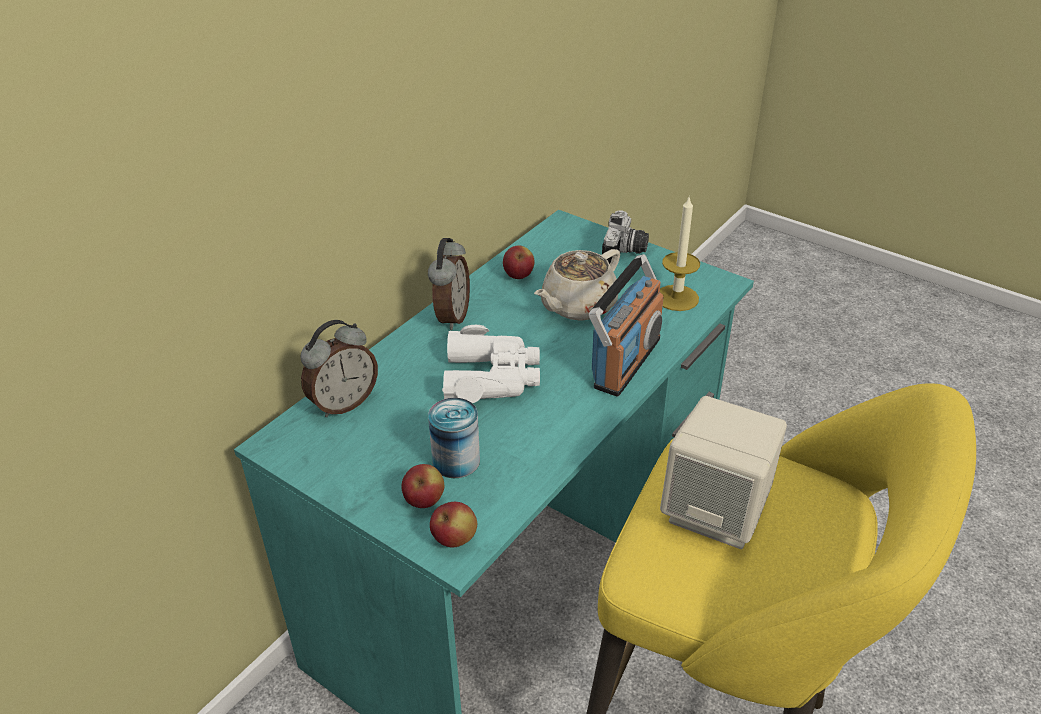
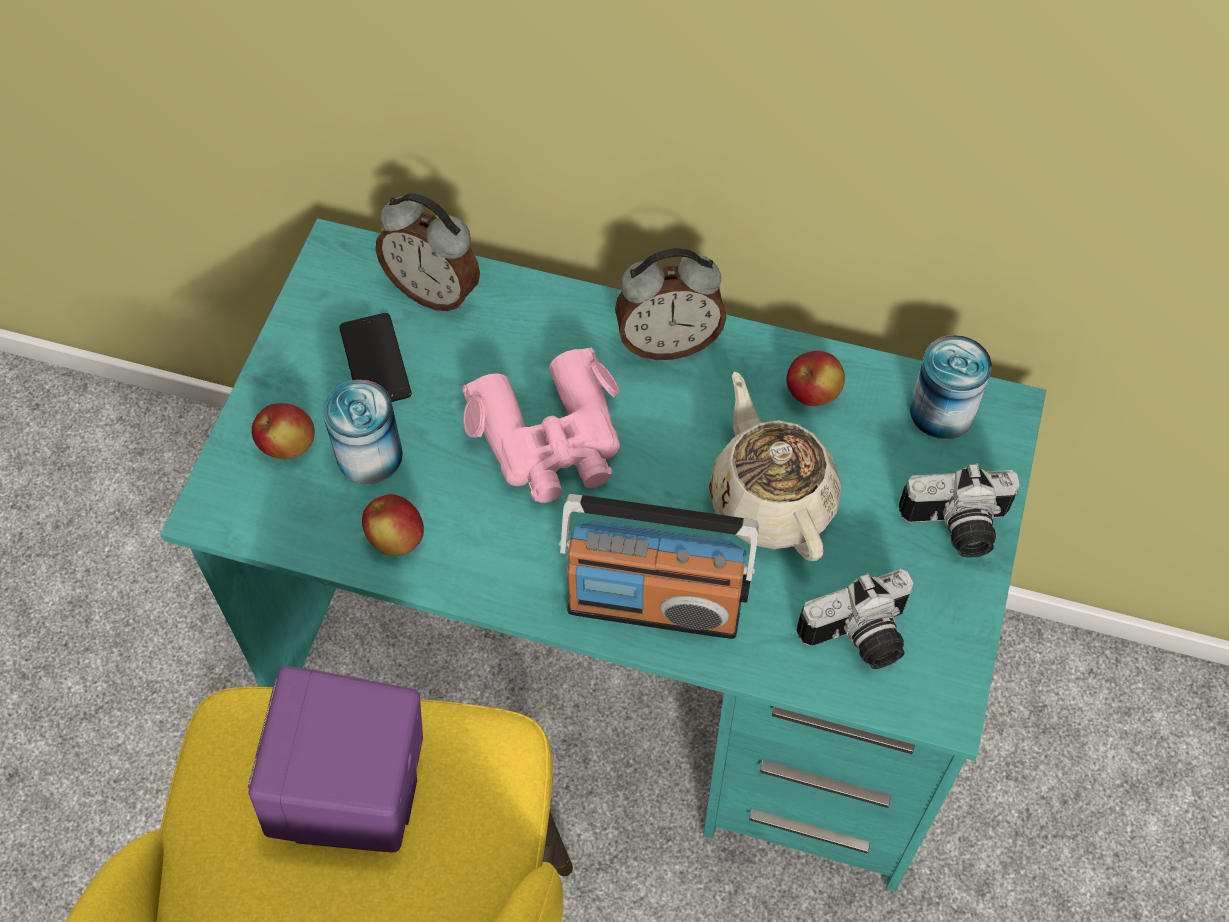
camera: 70 degrees right, 20 degrees up
apple [430,502,477,548] -> apple moved to [362,494,424,556]
white binoculars [442,325,540,403] -> pink binoculars [462,348,620,503]
beige teapot [534,249,620,321] -> beige teapot turned 45 degrees clockwise [709,372,841,561]
candle [660,197,700,311] -> camera [796,569,914,669]
beige speaker [660,396,787,549] -> purple speaker [248,666,423,852]
none -> phone [339,313,412,402]
none -> can [910,335,992,439]

